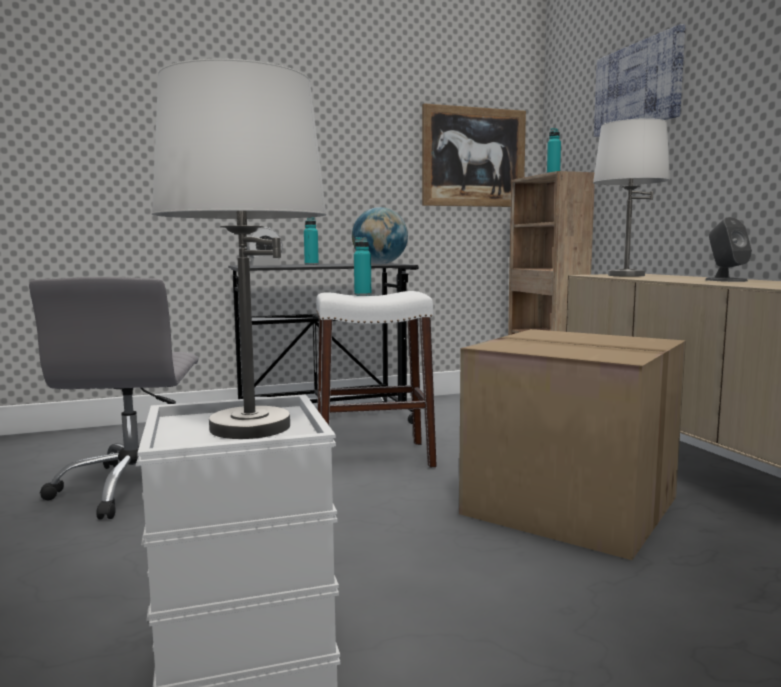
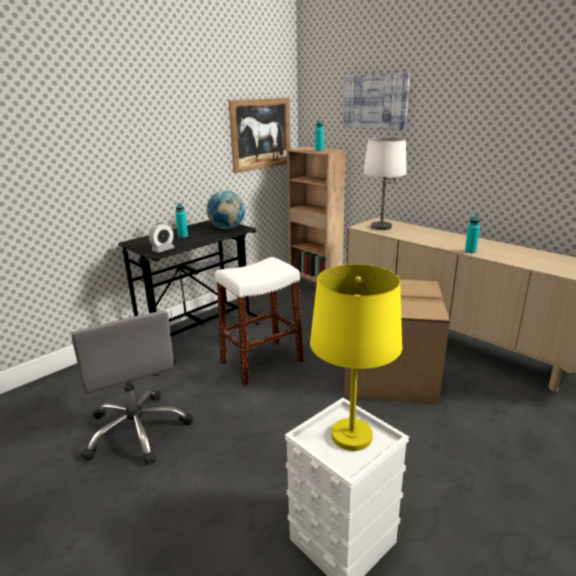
camera: 25 degrees left, 15 degrees up
white table lamp [152,59,327,439] -> yellow table lamp [310,264,402,451]
turquoise bottle [354,237,371,296] -> turquoise bottle moved to [465,216,480,253]
grey speaker [705,217,752,282] -> none

